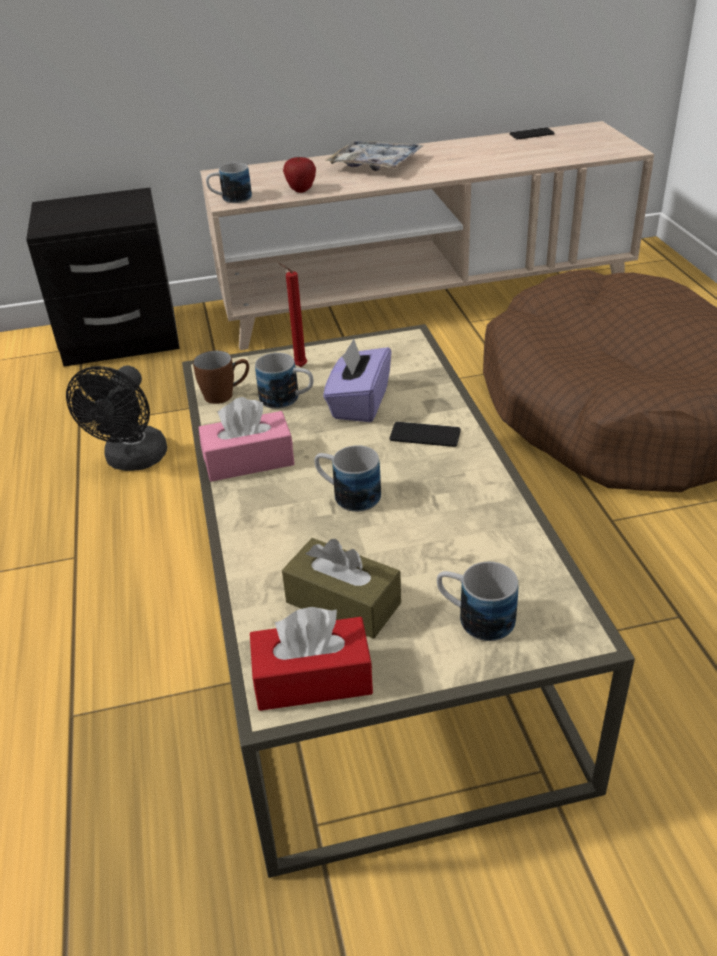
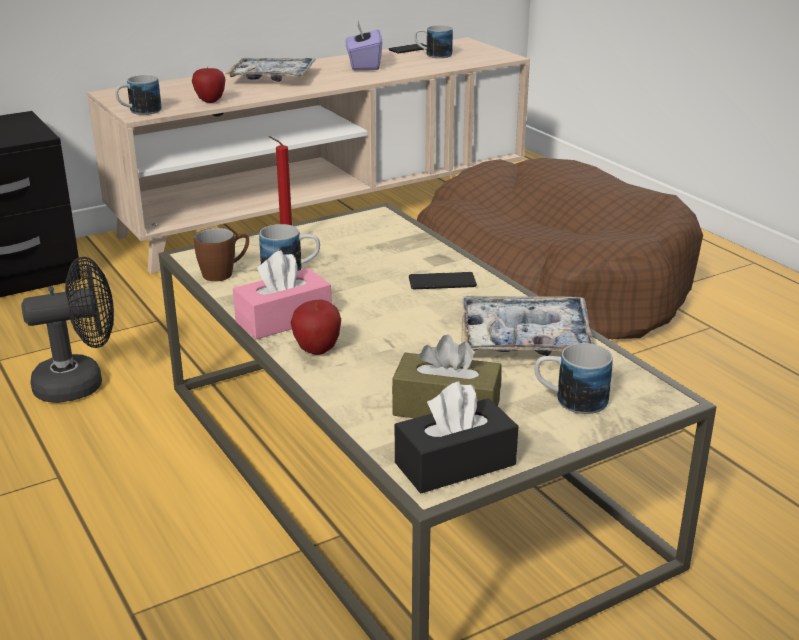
camera: 20 degrees left, 10 degrees down
black fan [66,366,167,471] -> black fan turned 105 degrees counterclockwise [21,257,114,403]
red tissue box [250,607,373,711] -> black tissue box [395,381,518,493]
mug [315,445,381,512] -> mug moved to [414,25,453,58]
purple tissue box [323,338,391,422] -> purple tissue box moved to [346,21,382,70]
none -> apple [290,299,341,355]
none -> tray [461,296,594,356]

